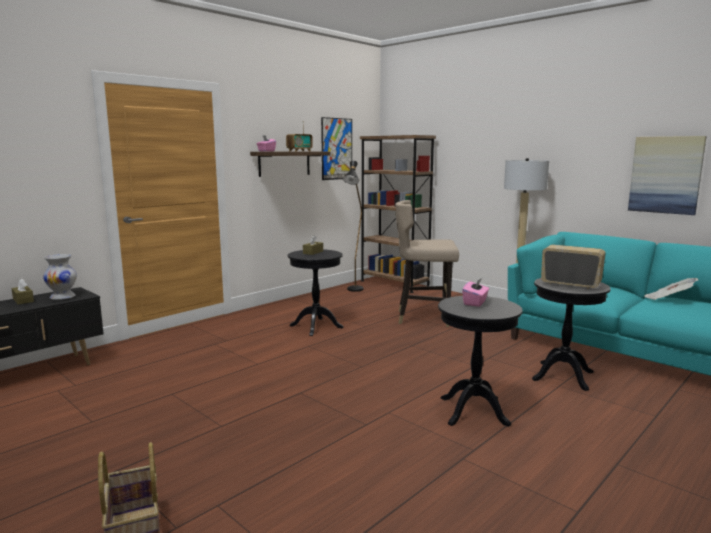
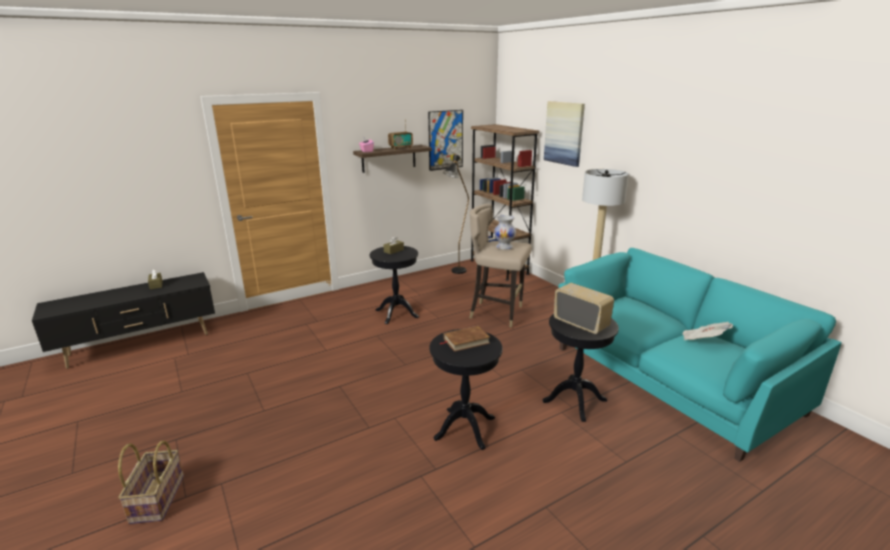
camera: 15 degrees right, 10 degrees up
white vase [43,254,77,300] -> white vase moved to [494,215,516,250]
pink tissue box [462,278,489,307] -> brown book [440,326,490,352]
picture [628,136,707,215] -> picture moved to [544,101,585,167]

